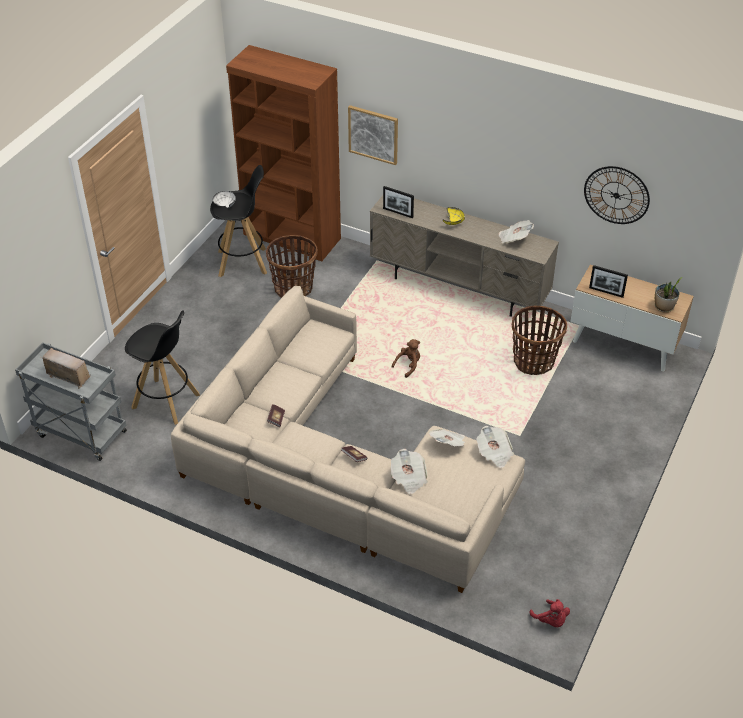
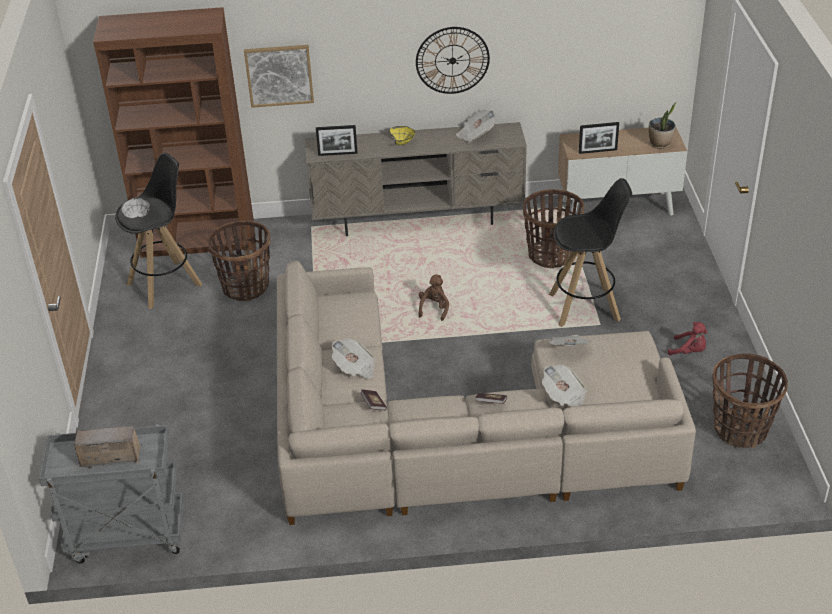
camera: 30 degrees left, 5 degrees down
black stool [125,310,200,425] -> black stool moved to [549,178,632,327]
newspaper [476,426,514,468] -> newspaper moved to [332,338,376,379]
red plush toy [530,599,570,627] -> red plush toy moved to [668,322,707,355]
wall clock [584,166,650,224] -> wall clock moved to [416,27,490,94]
none -> basket [713,353,788,448]

